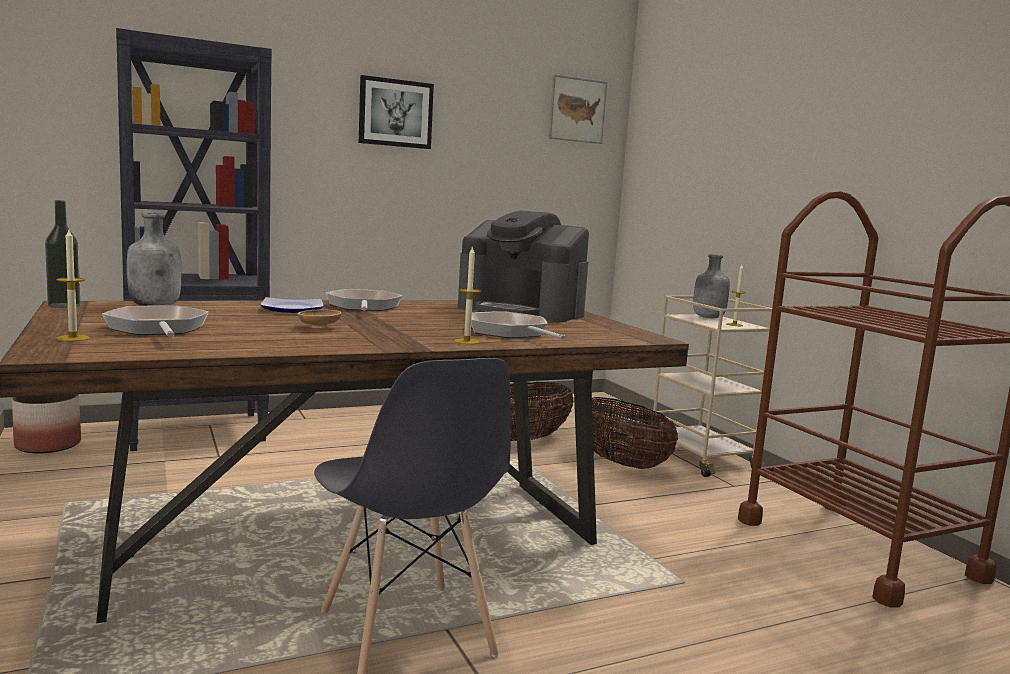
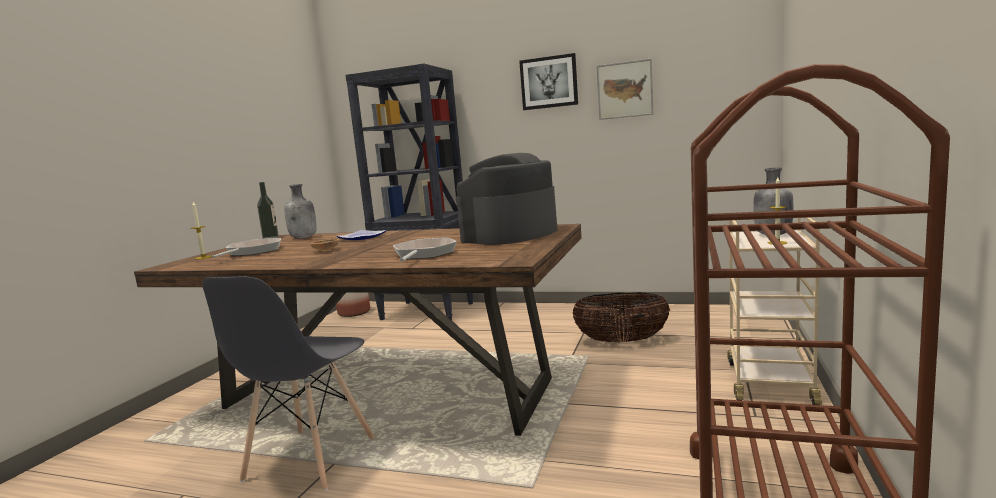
camera: 45 degrees right, 0 degrees up
frying pan [326,289,403,311] -> none
candle [454,246,481,344] -> none
coffee machine [458,210,589,322] -> coffee machine turned 60 degrees clockwise [456,153,558,245]
picture [548,74,607,144] -> picture moved to [596,59,653,120]
basket [592,397,678,469] -> none

